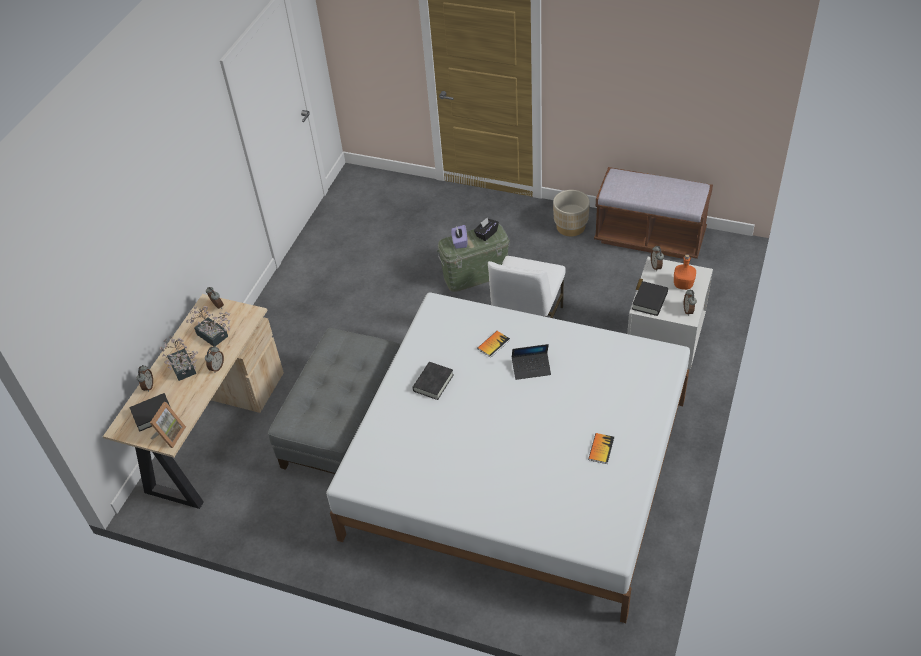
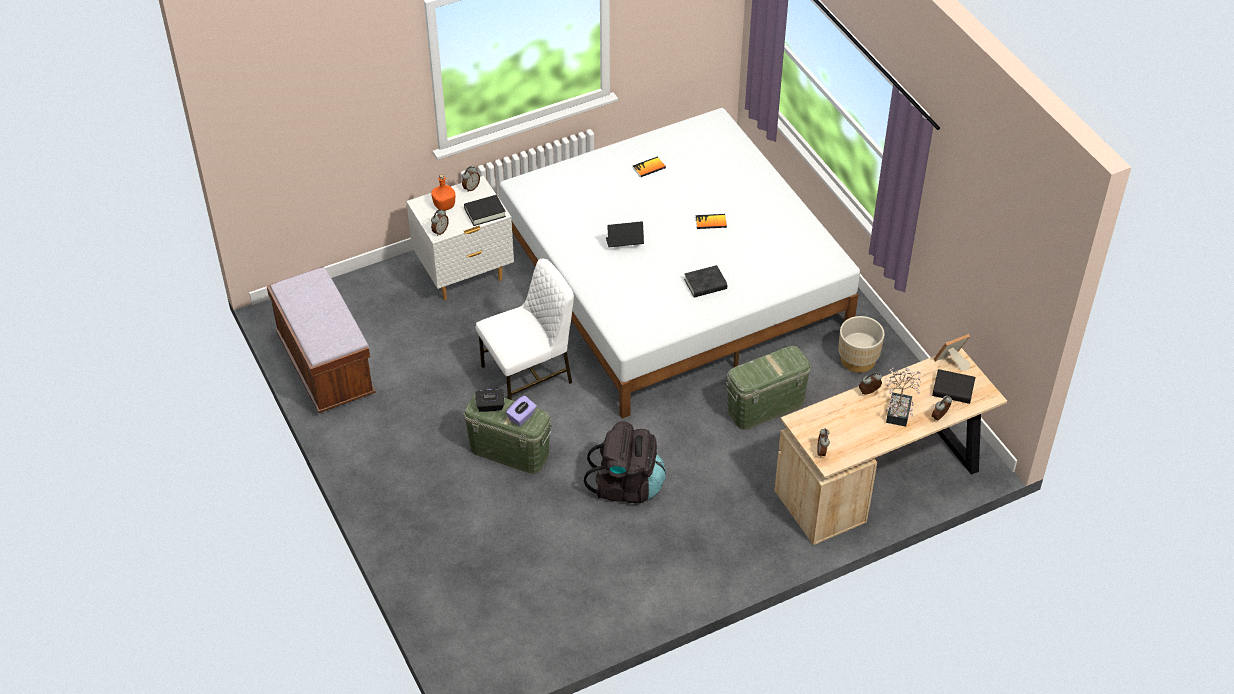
camera: 140 degrees left, 0 degrees up
potted plant [186,306,230,347] -> none
grey ottoman [268,328,400,474] -> green storage box [726,346,811,430]
book [477,331,510,358] -> book moved to [695,214,727,229]
laptop [512,344,551,380] -> laptop turned 45 degrees counterclockwise [606,221,644,247]
beige planter [553,190,590,236] -> beige planter moved to [838,316,884,373]
none -> black backpack [584,421,666,503]

